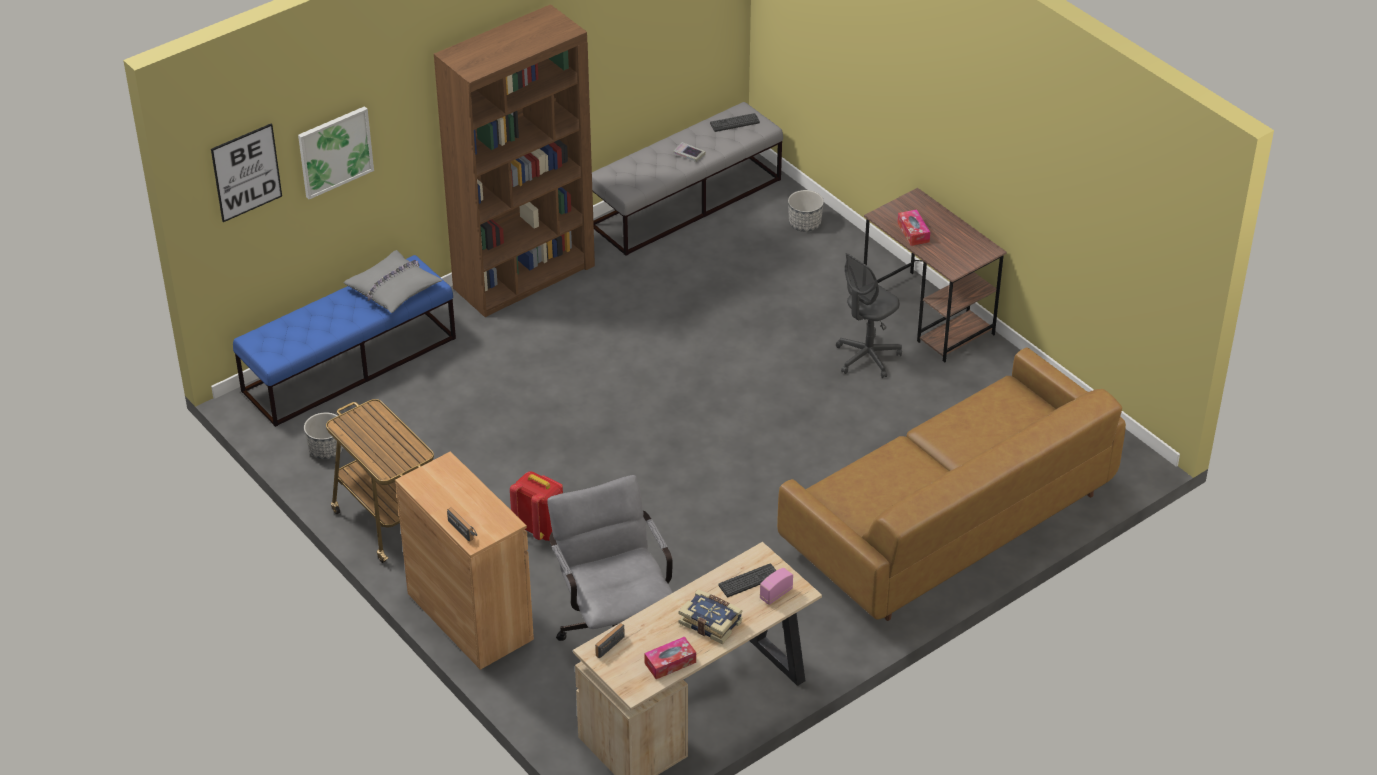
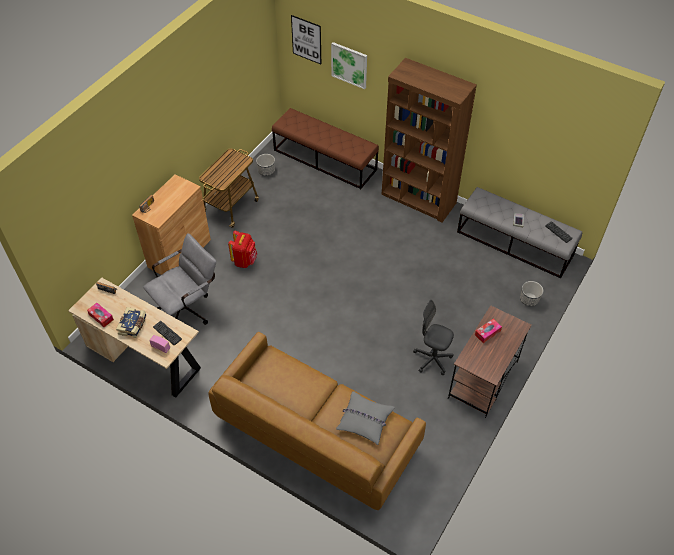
camera: 70 degrees right, 10 degrees up
blue bench [233,255,456,427] -> brown bench [272,108,379,189]
grey pillow [344,250,442,313] -> grey pillow moved to [336,391,395,445]

